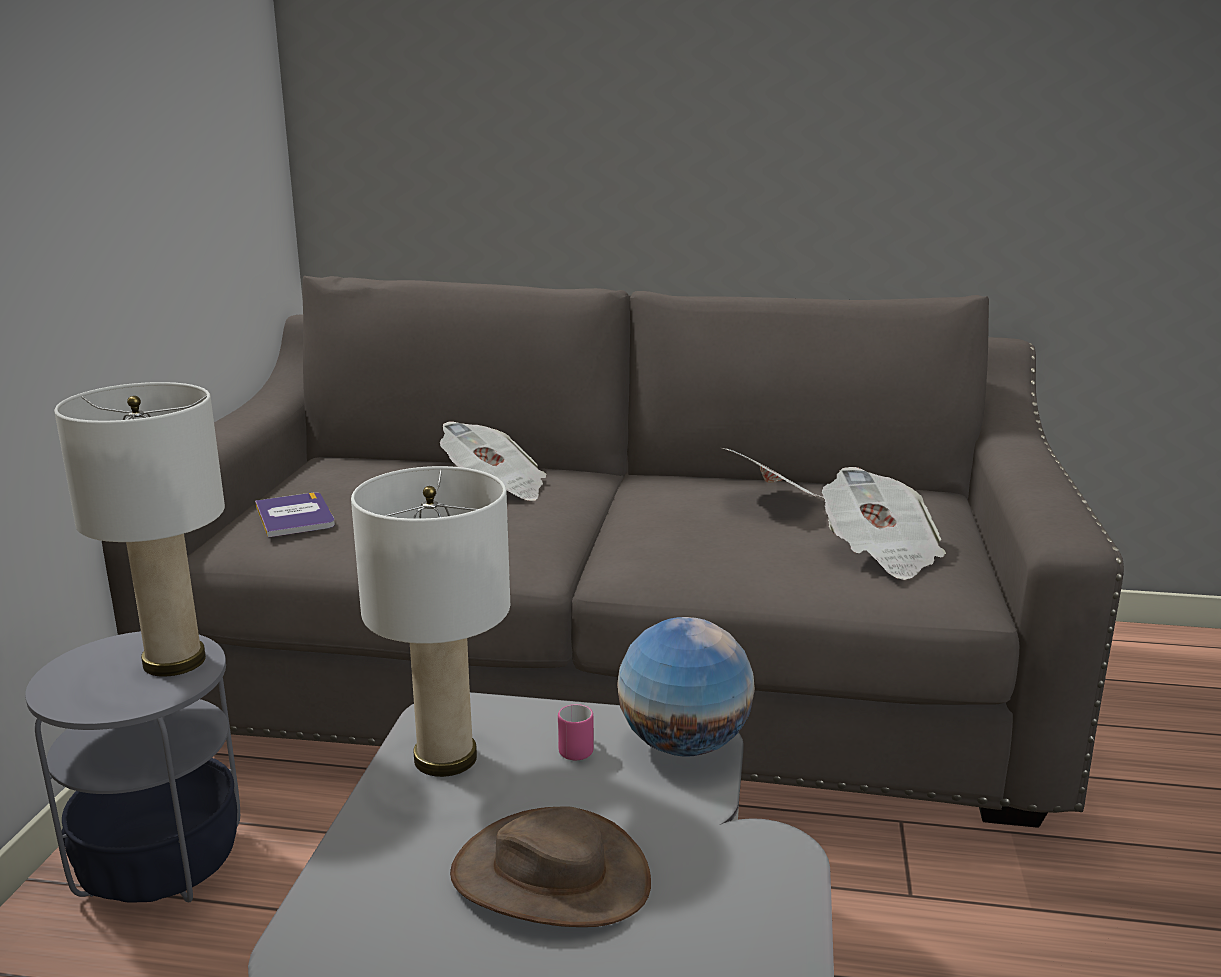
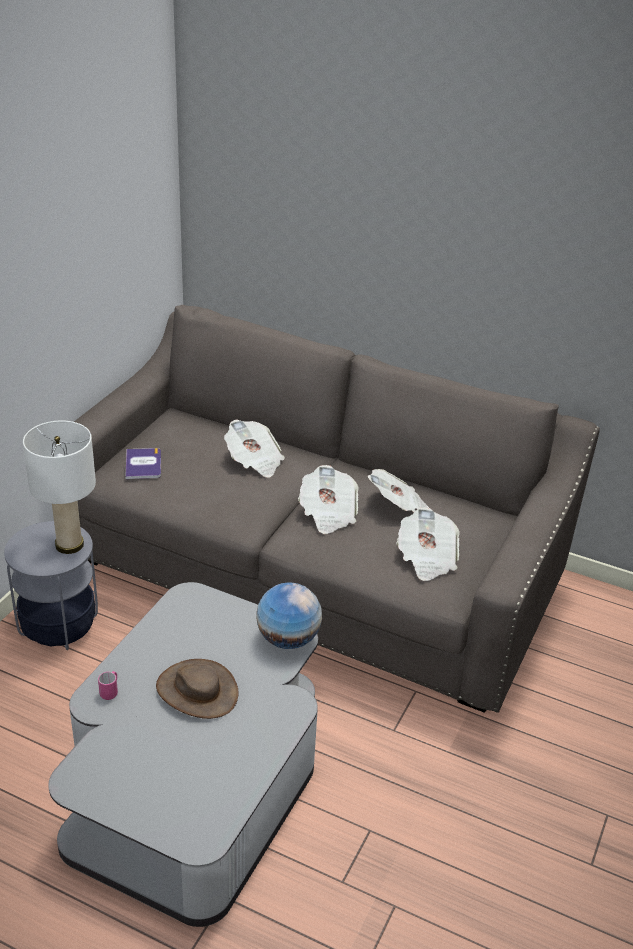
camera: 15 degrees right, 15 degrees up
white table lamp [351,466,510,777] -> none
pink mug [558,704,594,760] -> pink mug moved to [98,671,118,700]
none -> newspaper [298,465,359,534]

